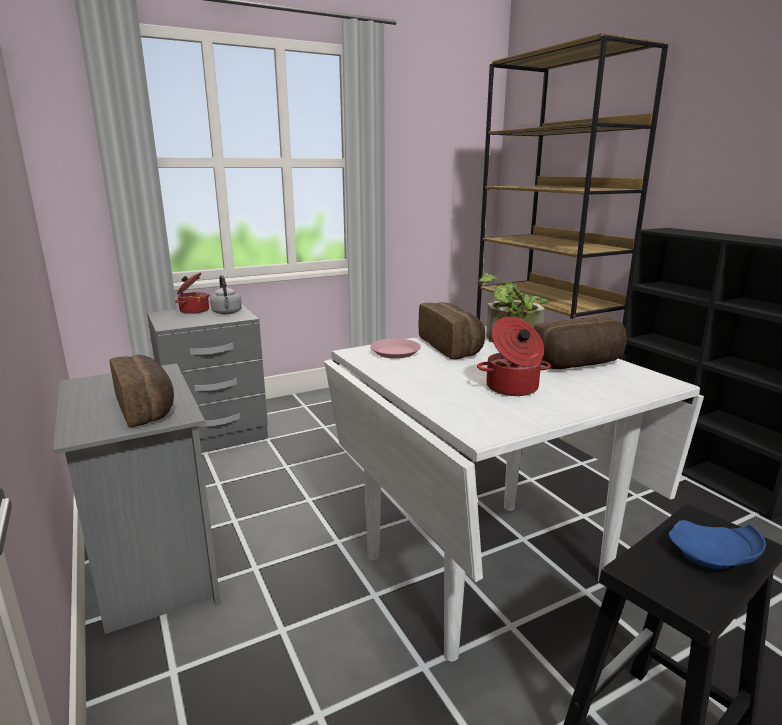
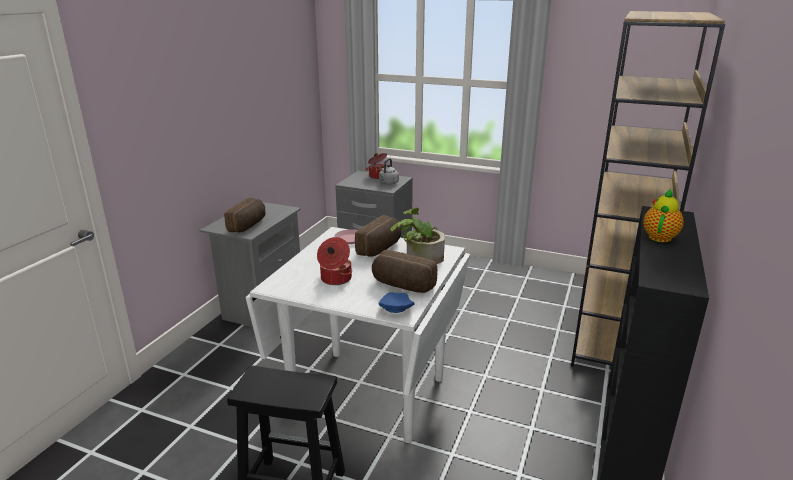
camera: 50 degrees right, 5 degrees up
blue plate [669,520,766,569] -> blue plate moved to [378,292,414,313]
none -> teapot [643,188,684,242]

